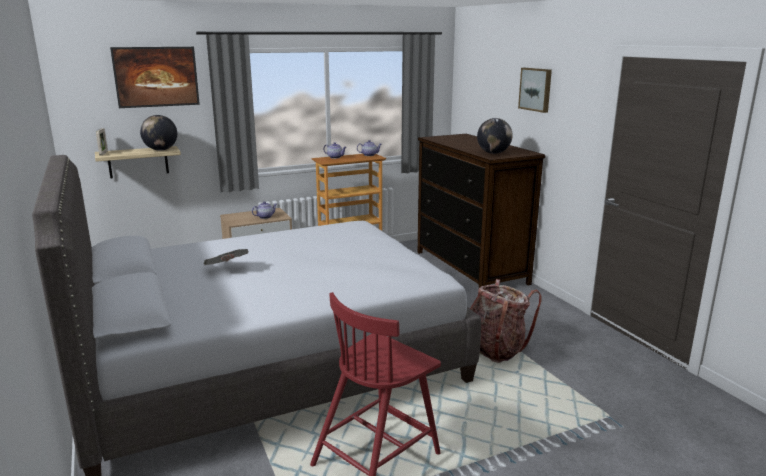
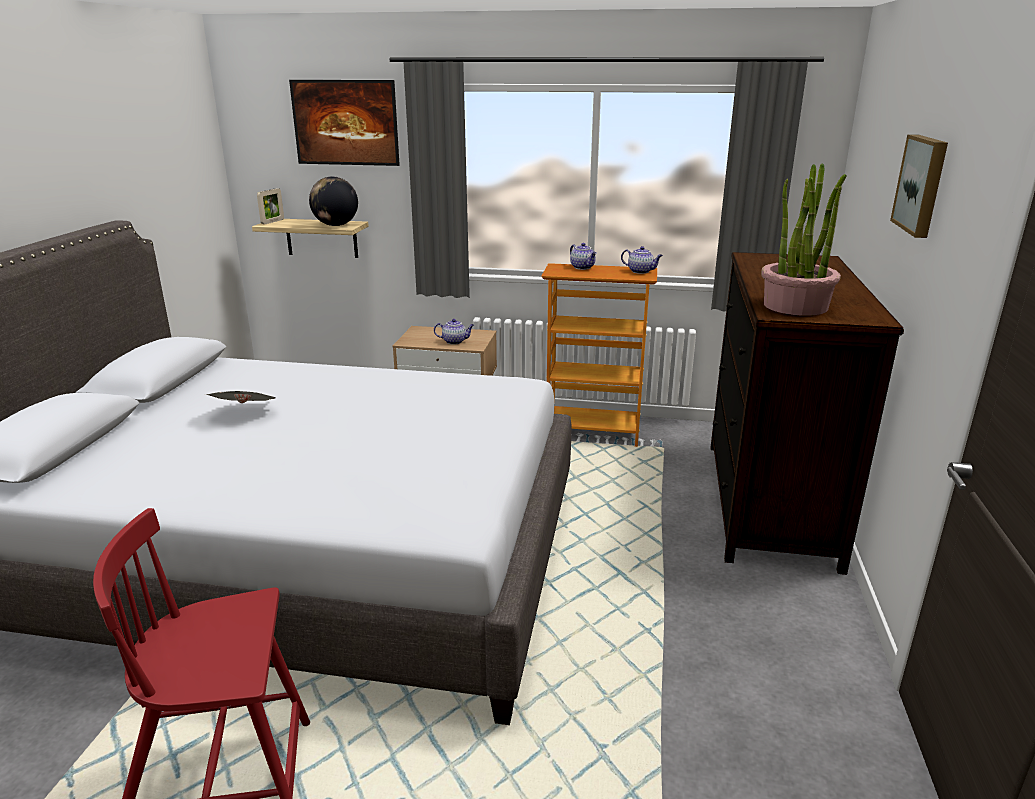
camera: 35 degrees right, 5 degrees up
backpack [470,279,541,363] -> none
globe [477,118,513,154] -> potted plant [761,163,846,316]

